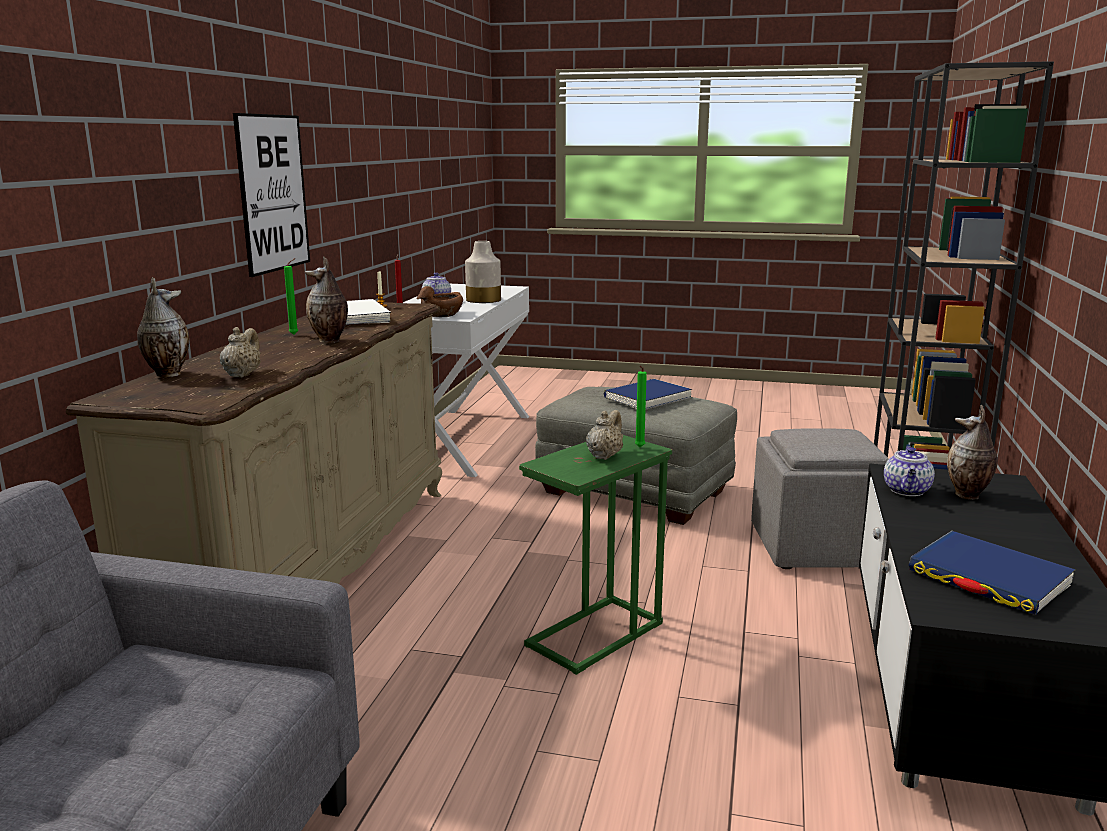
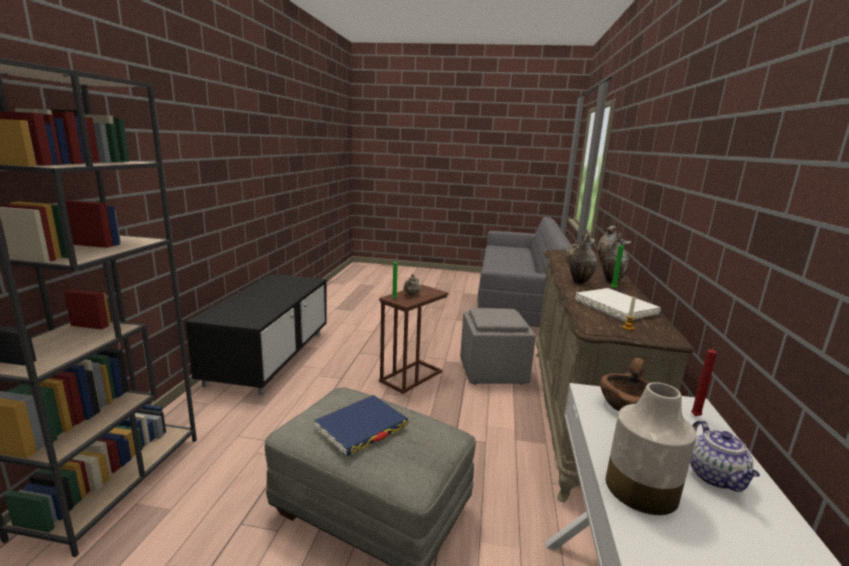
camera: 175 degrees right, 0 degrees up
picture [233,113,310,277] -> none
green side table [519,435,672,675] -> brown side table [379,285,448,394]
grey ottoman [751,429,888,569] -> grey ottoman moved to [460,308,536,384]
teapot [884,446,935,496] -> none
blue book [909,531,1076,615] -> none
vase [947,405,998,500] -> vase moved to [602,233,632,284]

